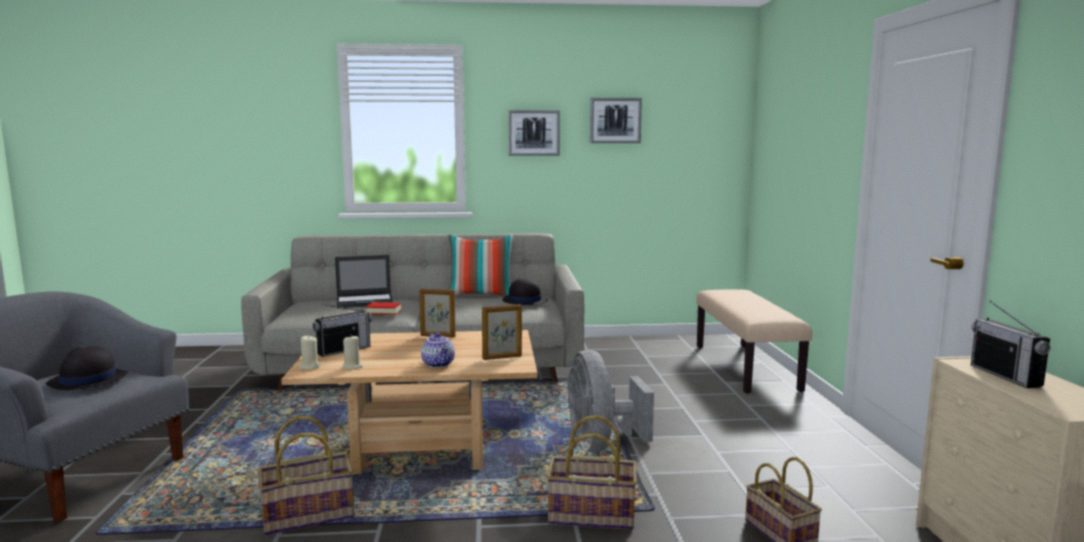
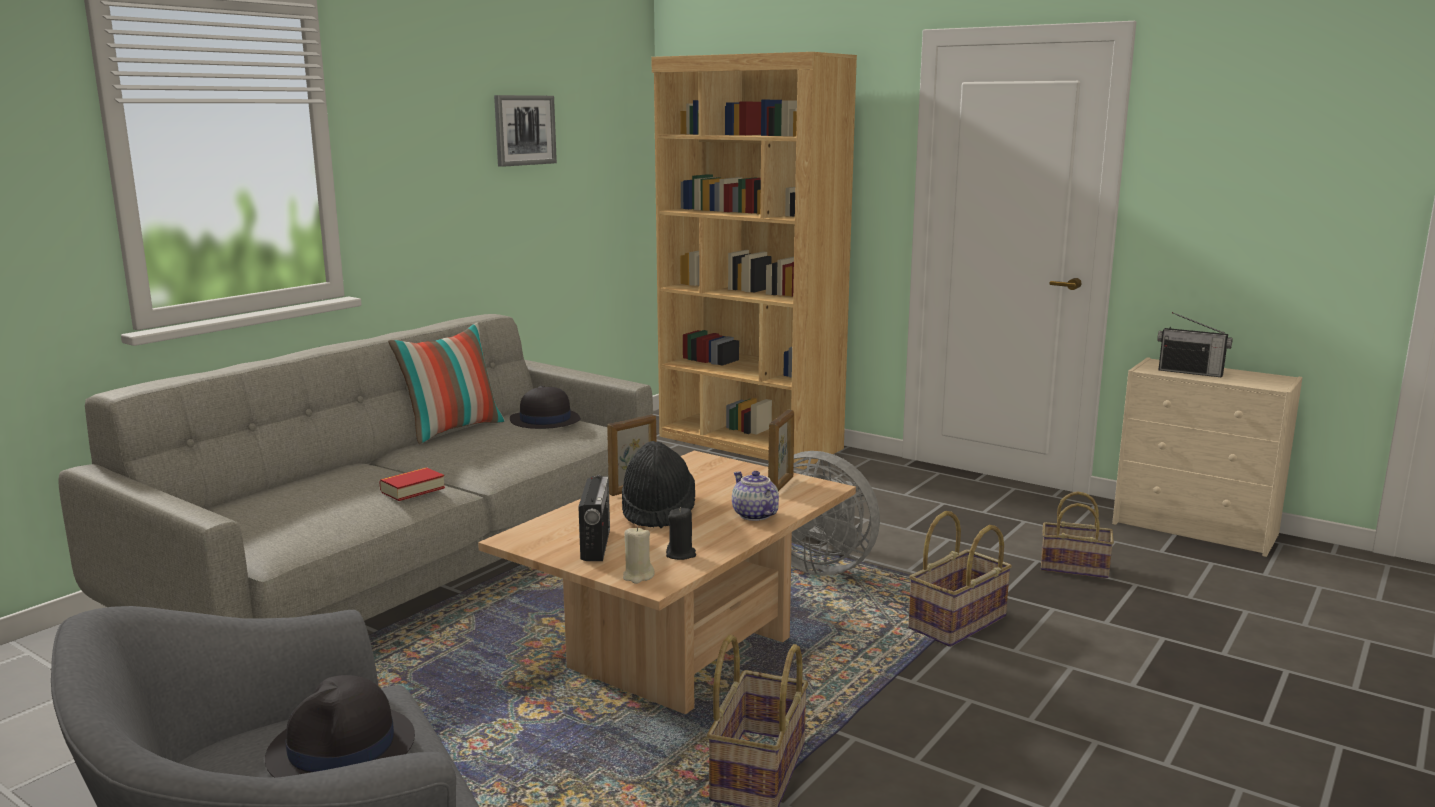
camera: 50 degrees left, 5 degrees up
laptop [335,255,393,308] -> none
beige candle [343,336,363,370] -> black candle [666,507,696,560]
teapot [421,333,455,368] -> teapot turned 135 degrees counterclockwise [732,471,779,521]
picture [508,110,560,156] -> none
beige bench [696,289,812,394] -> brown bookcase [651,52,857,470]
none -> black hat [622,441,695,528]

